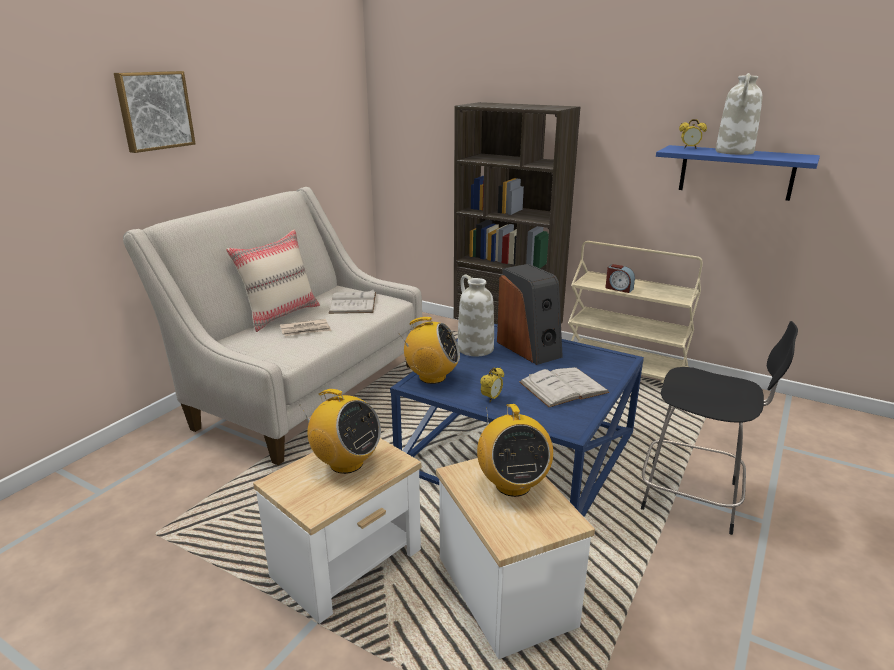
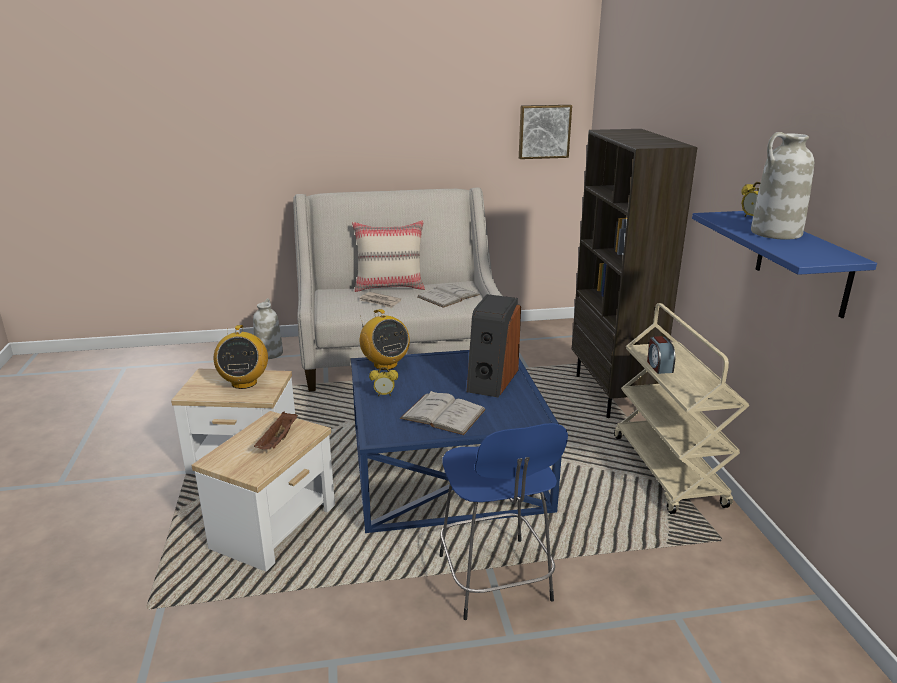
camera: 50 degrees right, 0 degrees up
picture [114,71,196,153] -> picture moved to [519,105,572,159]
white vase [458,274,494,357] -> white vase moved to [253,299,283,359]
radio [477,404,553,497] -> brown tray [254,412,298,449]
black stool [641,321,798,535] -> blue stool [439,423,568,620]

